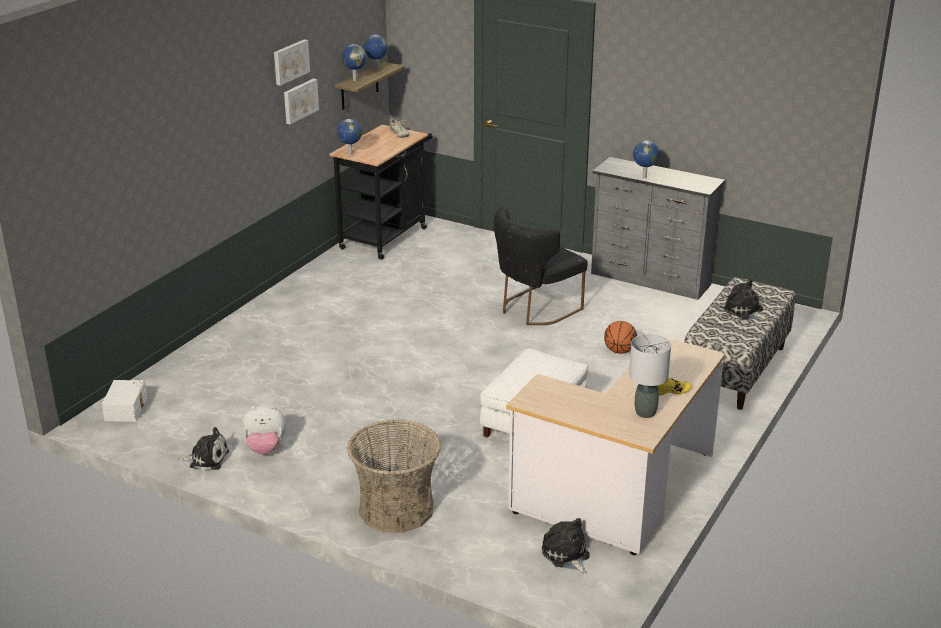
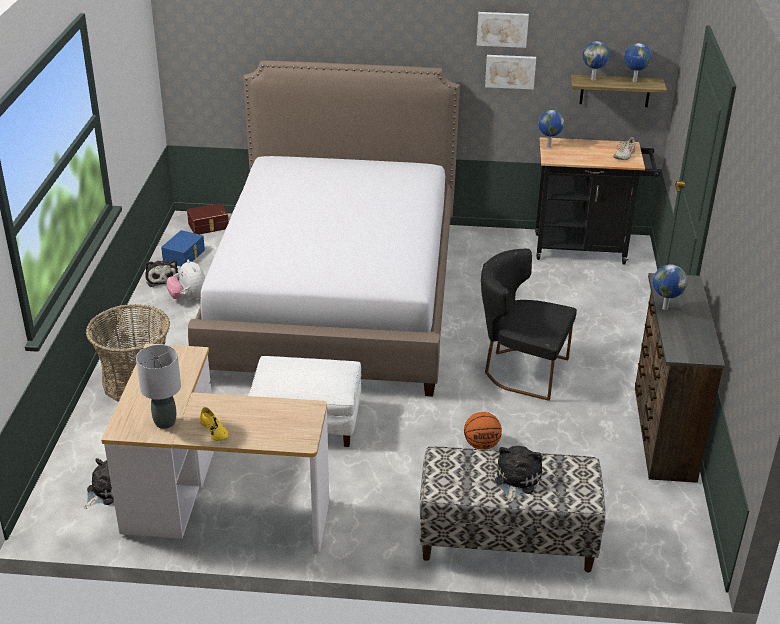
camera: 65 degrees right, 5 degrees up
white storage box [102,380,147,422] -> brown storage box [187,203,229,234]
grey dresser [591,157,725,300] -> brown dresser [635,273,725,483]
none -> blue storage box [161,230,205,266]
none -> bed [188,60,460,396]

